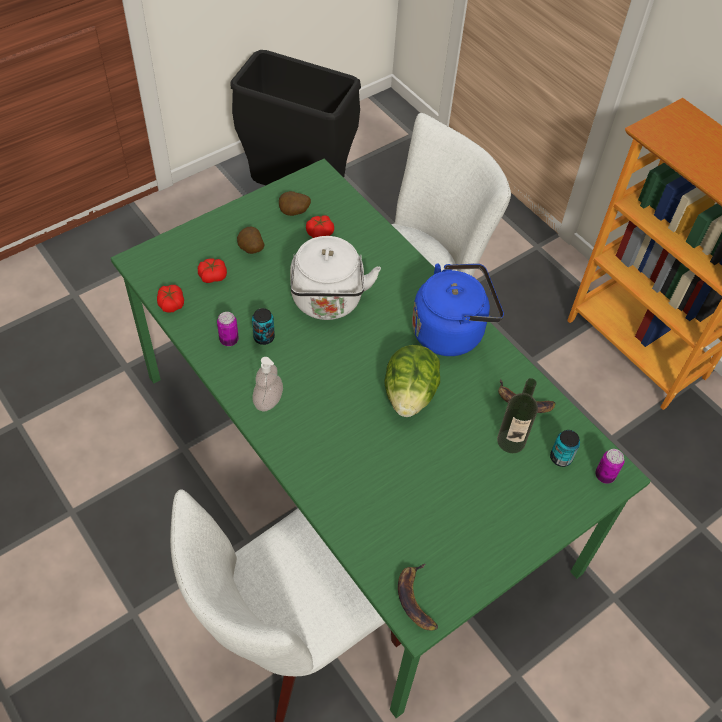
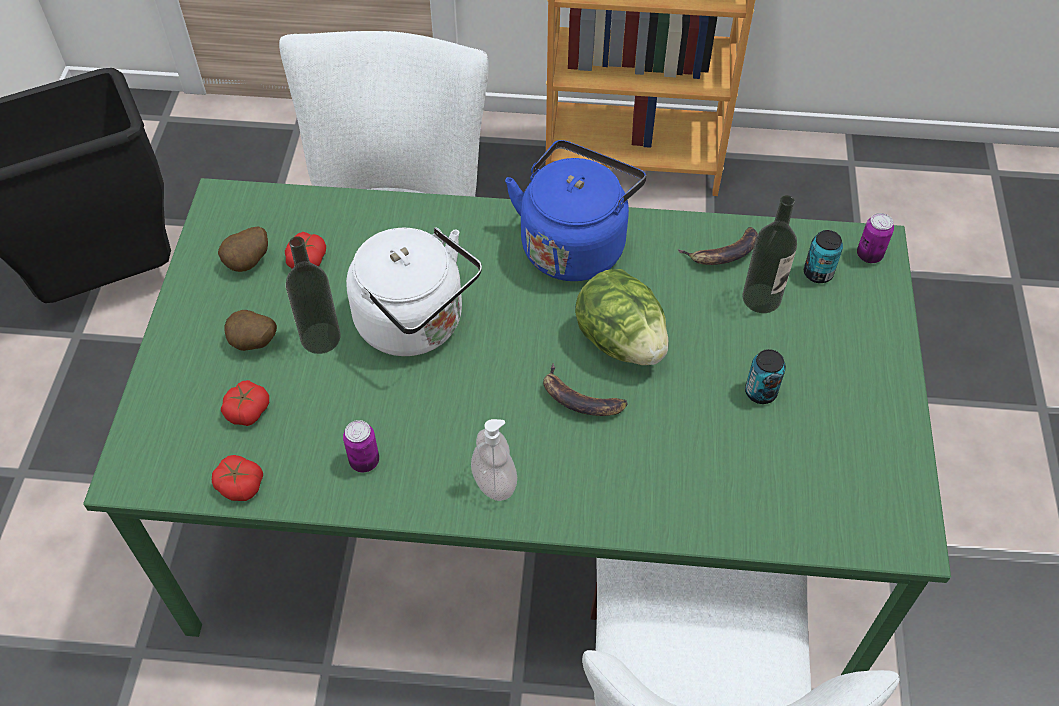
camera: 45 degrees left, 0 degrees up
can [252,308,275,345] -> can moved to [745,349,786,404]
banana [398,564,438,630] -> banana moved to [543,363,628,416]
none -> bottle [286,236,340,354]

